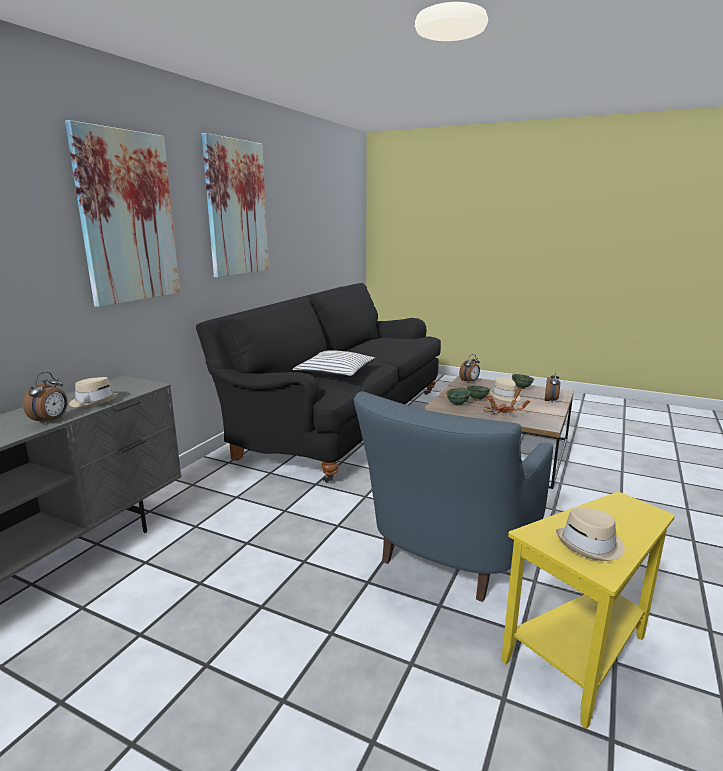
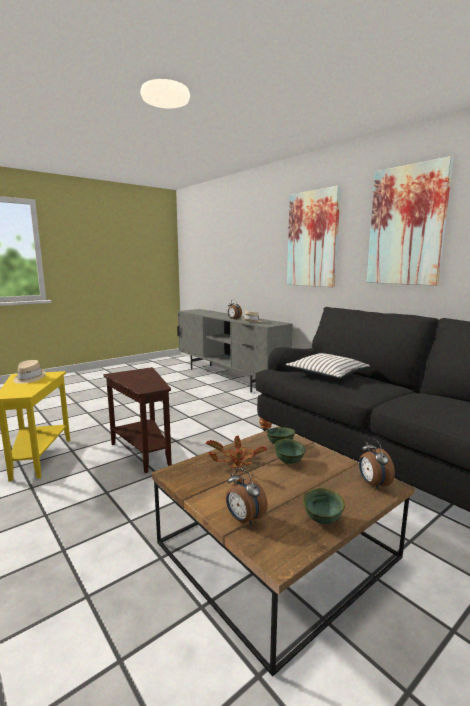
camera: 115 degrees right, 5 degrees down
blue armchair [353,391,553,602] -> brown side table [103,367,172,473]
beige hat [490,377,520,401] -> none

